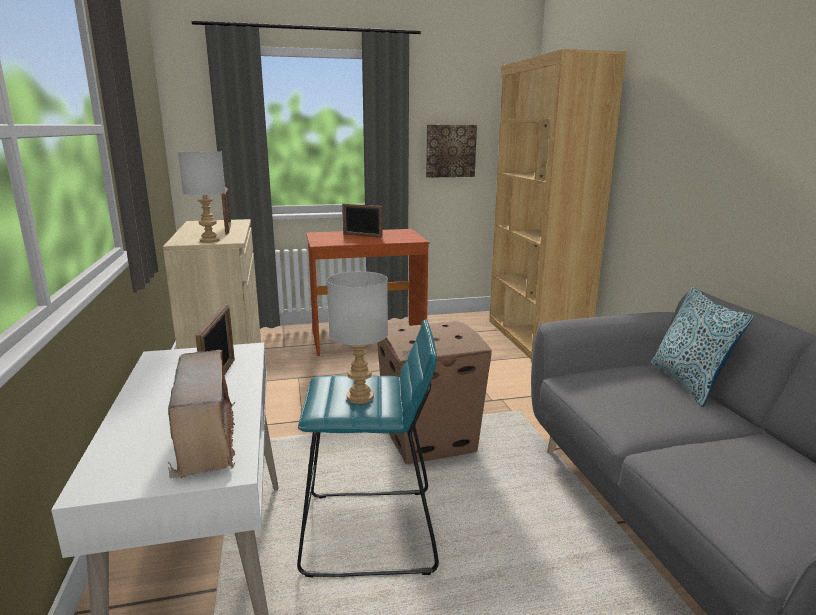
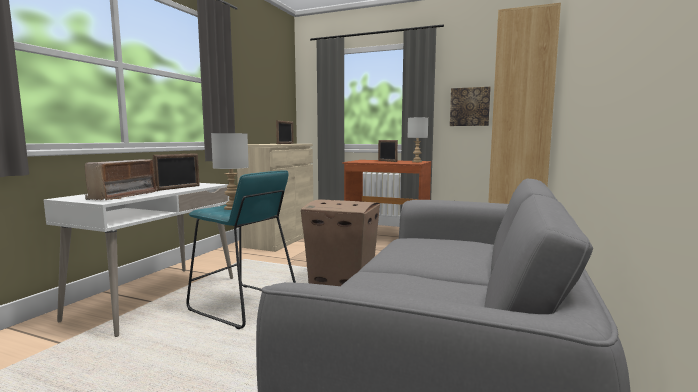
camera: 35 degrees right, 10 degrees down
grey table lamp [178,151,226,243] -> grey table lamp moved to [408,117,428,162]
pillow [651,287,754,407] -> none

